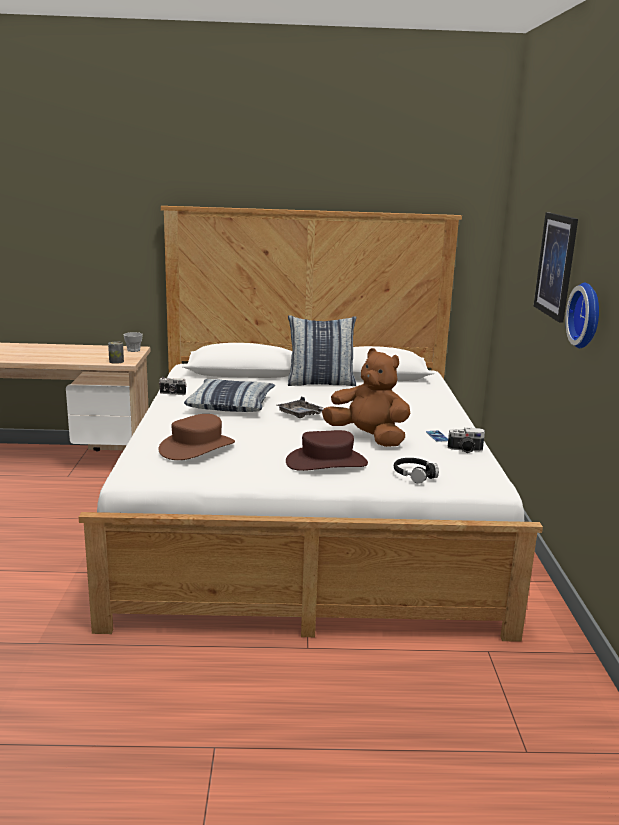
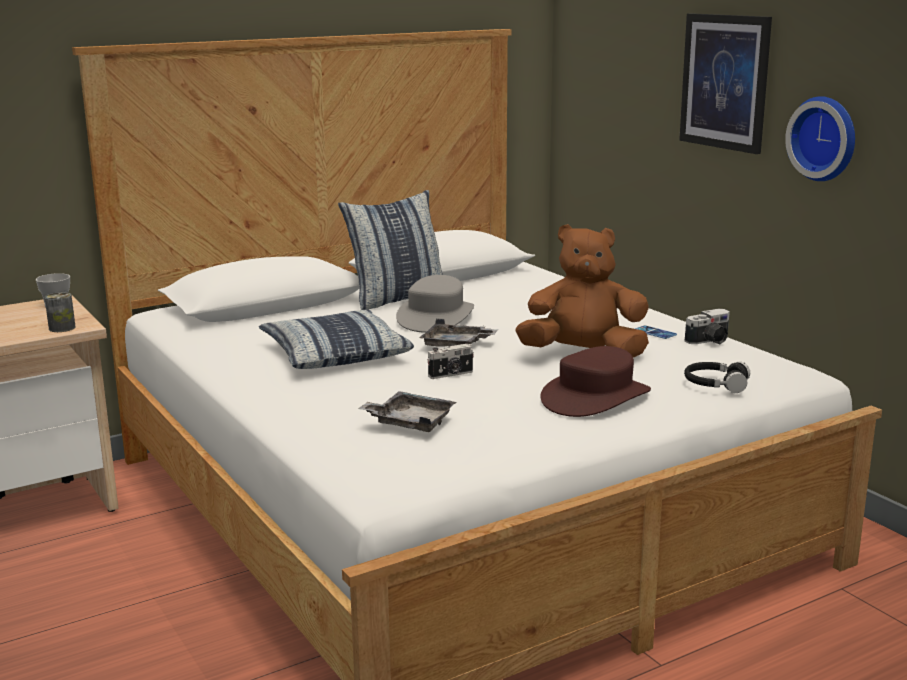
camera: 30 degrees left, 0 degrees up
brown hat [158,414,235,460] -> grey tray [358,391,456,432]
camera [159,376,187,395] -> camera moved to [427,344,474,379]
none -> grey hat [396,275,474,333]

